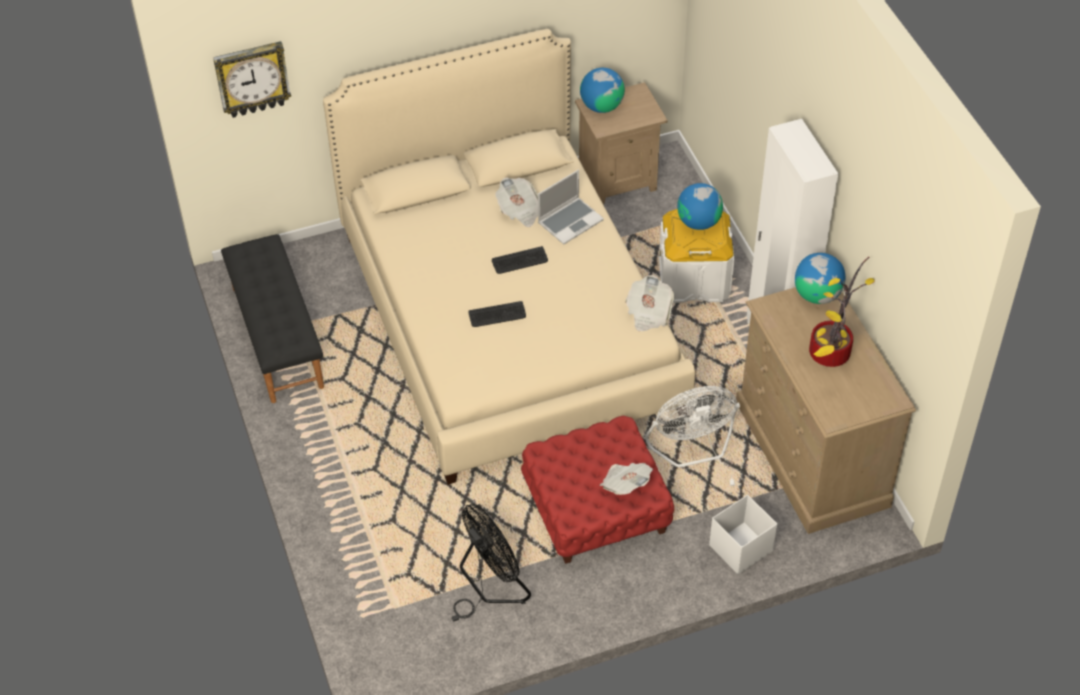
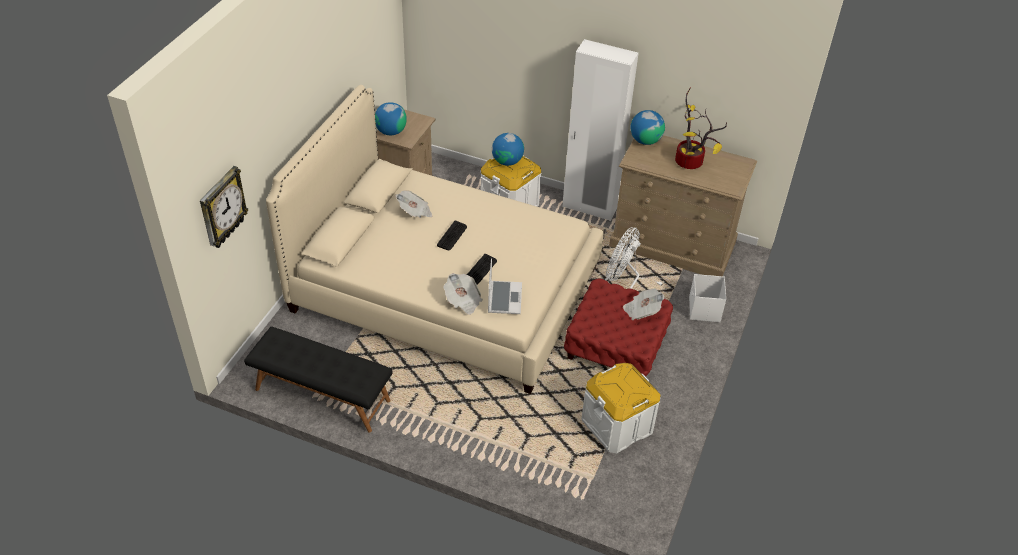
camera: 50 degrees left, 5 degrees down
black fan [451,504,531,622] -> white storage box [582,363,661,453]
laptop [538,170,604,245] -> laptop moved to [488,258,522,314]
newspaper [625,275,675,332] -> newspaper moved to [443,273,483,315]

